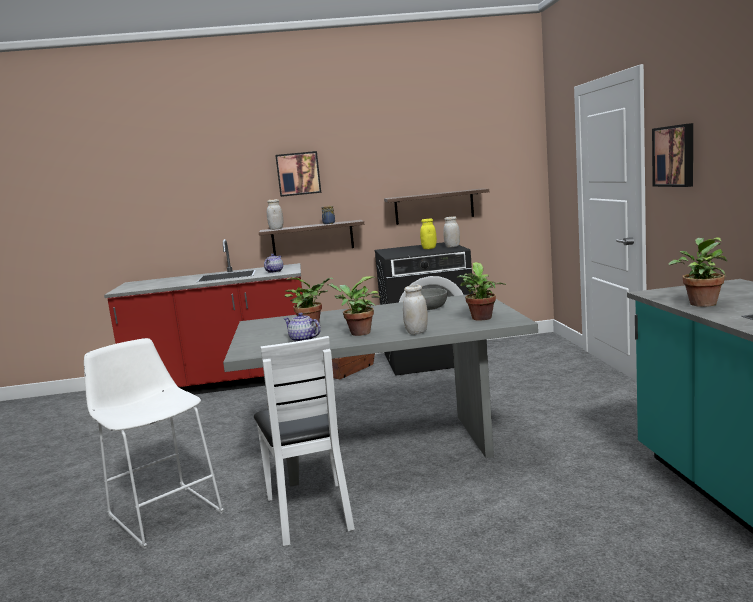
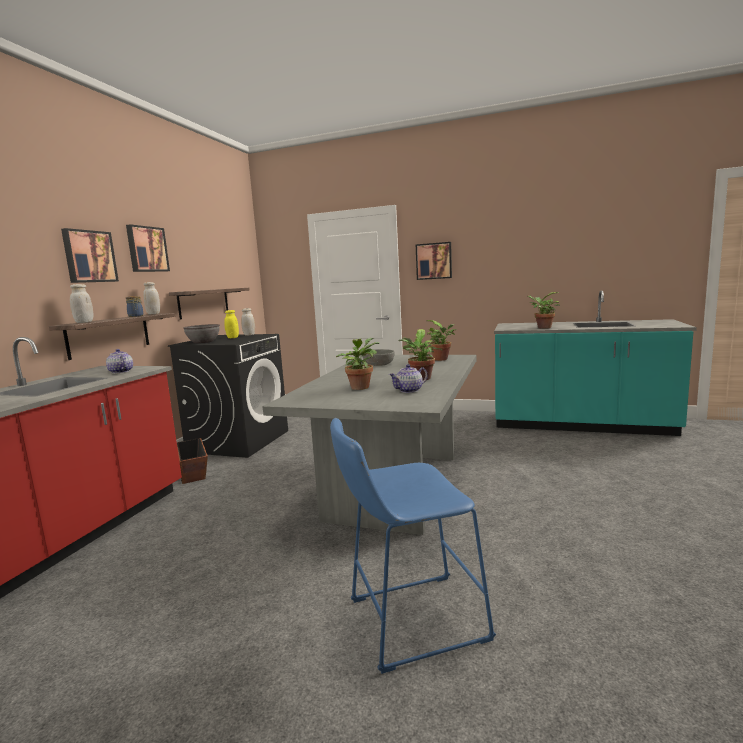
camera: 65 degrees left, 0 degrees up
white stool [84,338,224,549] -> blue stool [330,418,496,674]
white chair [254,336,355,546] -> none
white jar [403,285,428,335] -> white jar moved to [143,282,160,314]
none -> picture [126,224,170,272]
none -> grey bowl [183,324,220,343]

